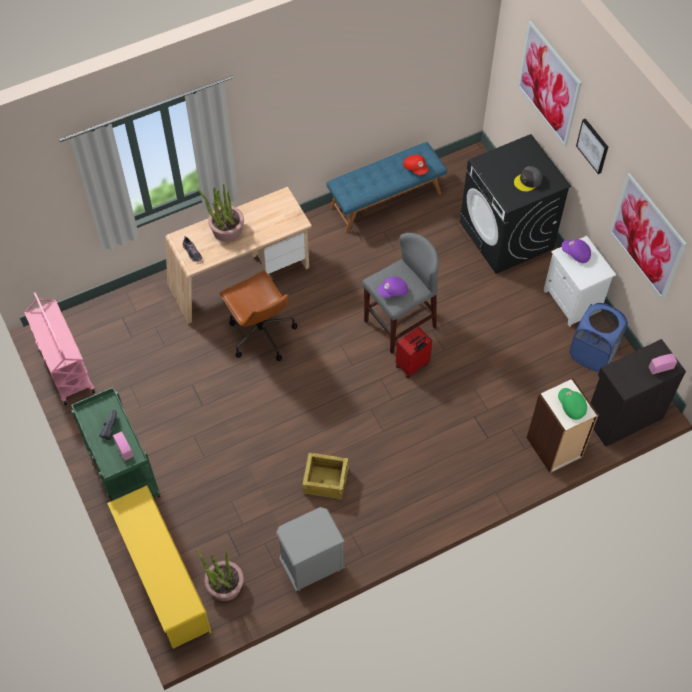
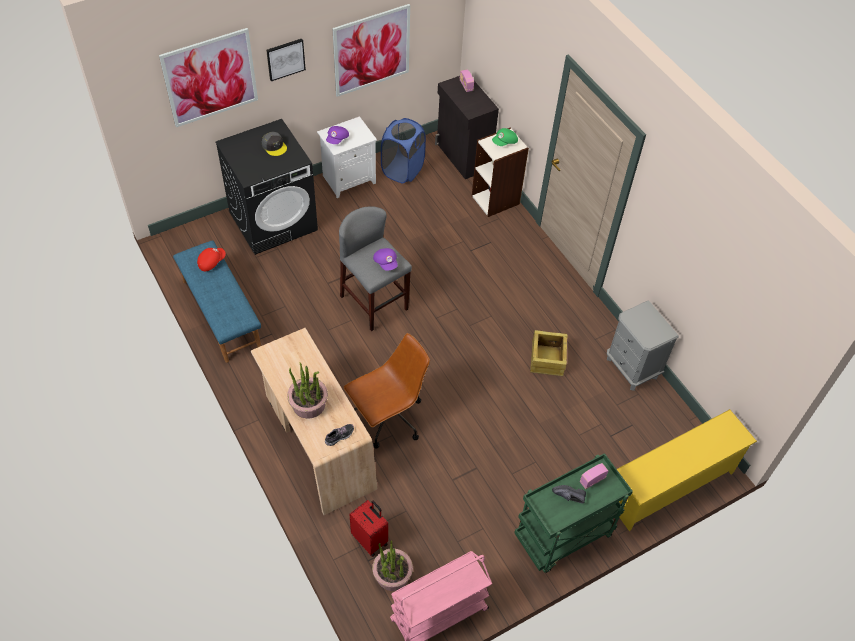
camera: 95 degrees left, 5 degrees down
potted plant [196,550,244,601] -> potted plant moved to [372,540,413,591]
red suitcase [396,327,432,378] -> red suitcase moved to [350,500,388,557]

